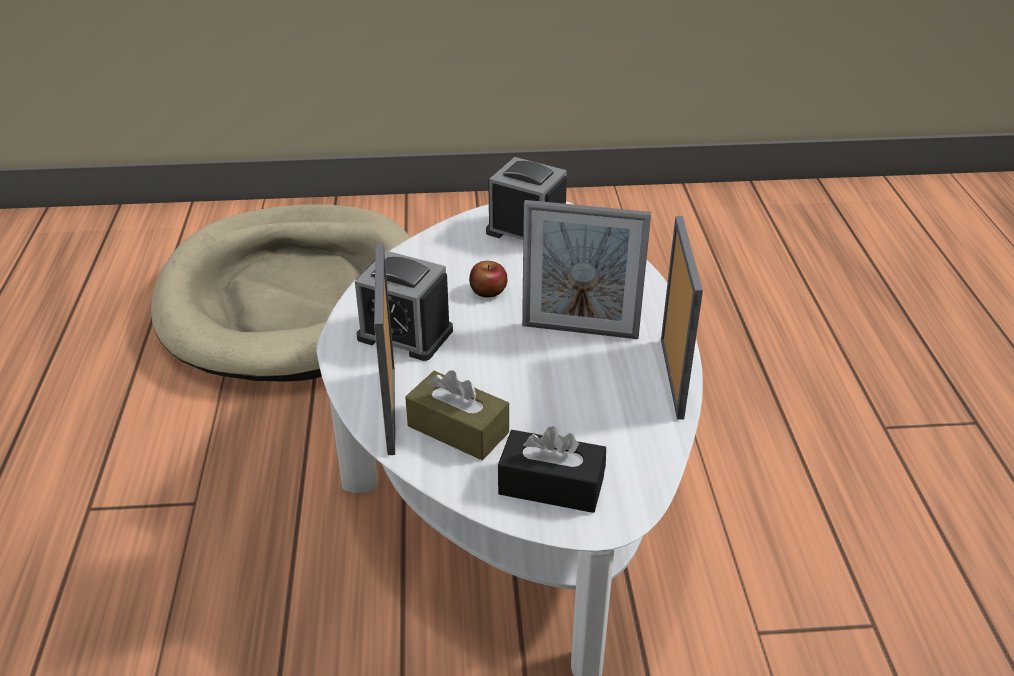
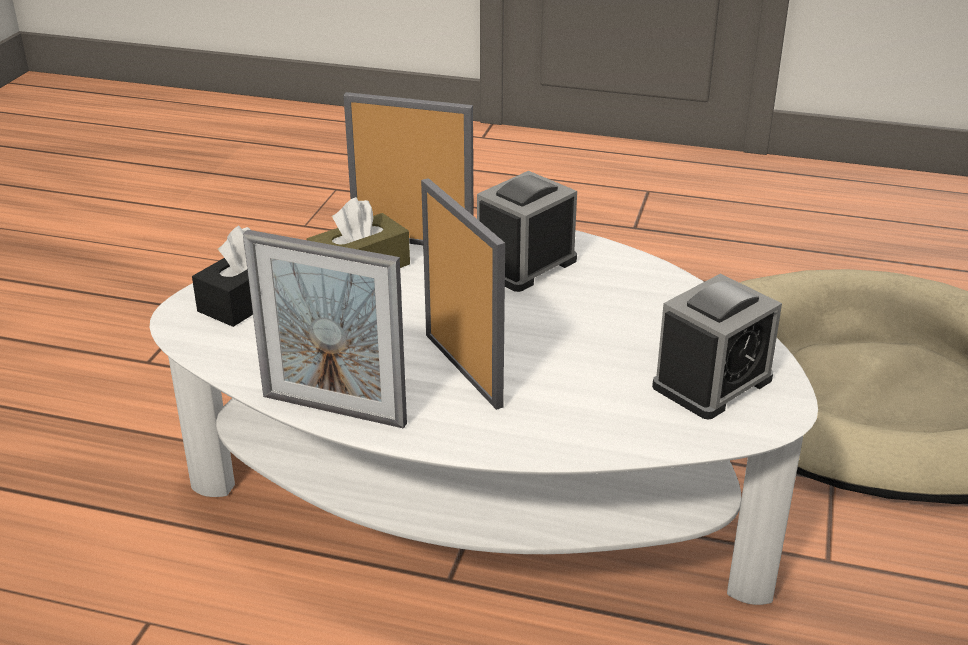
camera: 110 degrees right, 5 degrees down
apple [469,261,507,298] -> none
picture frame [522,200,651,339] -> picture frame turned 120 degrees clockwise [421,178,505,410]

